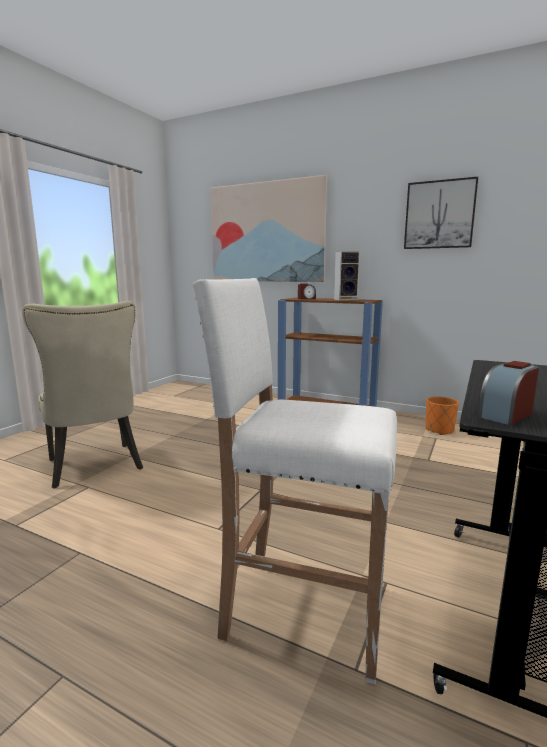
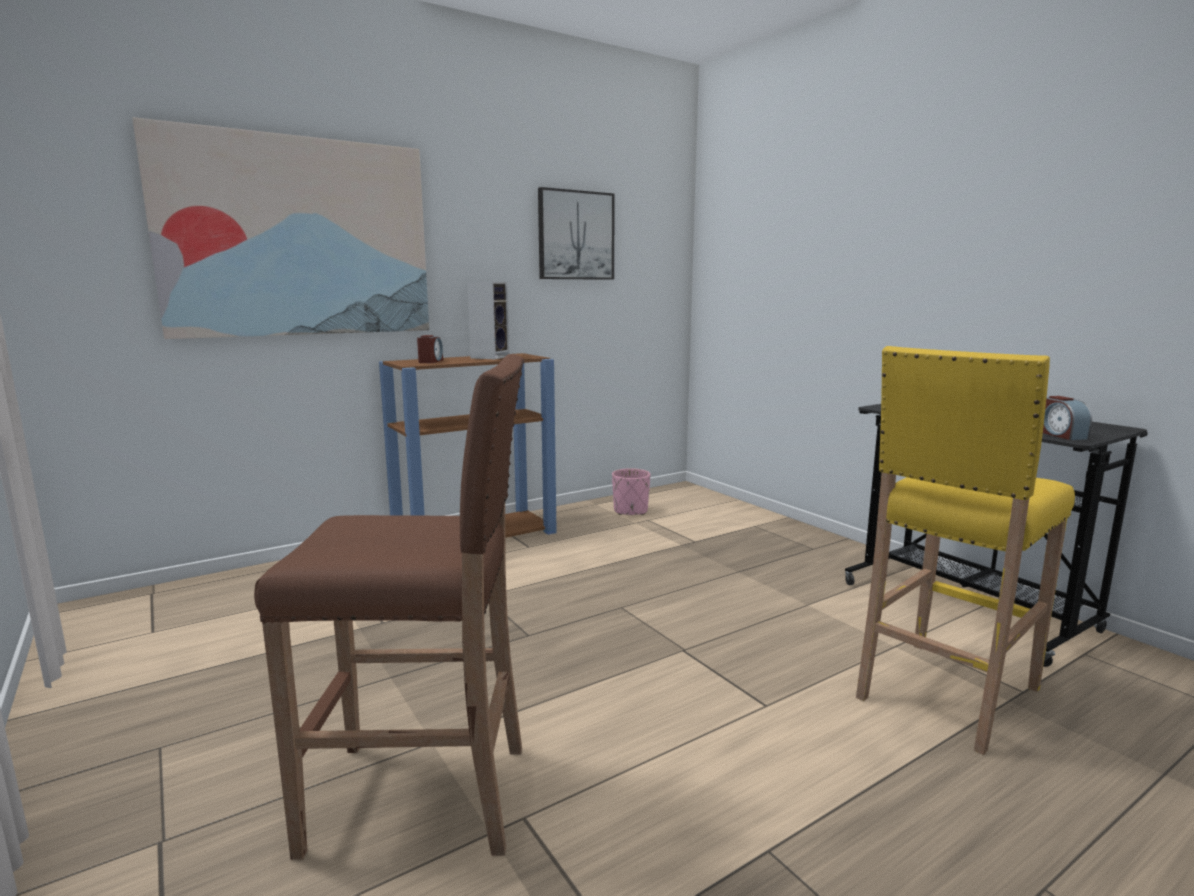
camera: 60 degrees left, 0 degrees up
beige chair [22,301,143,489] -> brown stool [254,354,524,860]
white stool [192,278,397,685] -> yellow stool [856,346,1075,755]
orange planter [426,396,459,435] -> pink planter [612,468,650,515]

